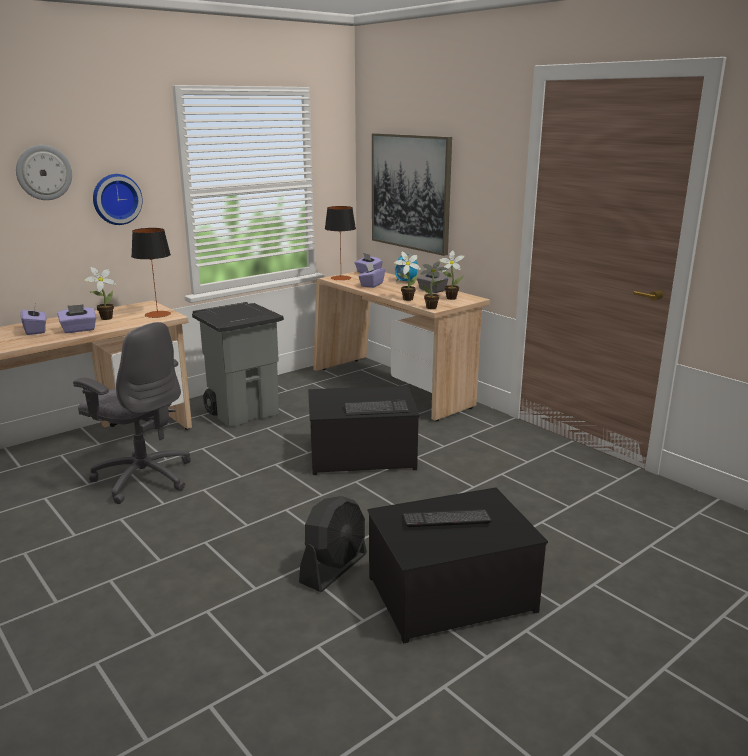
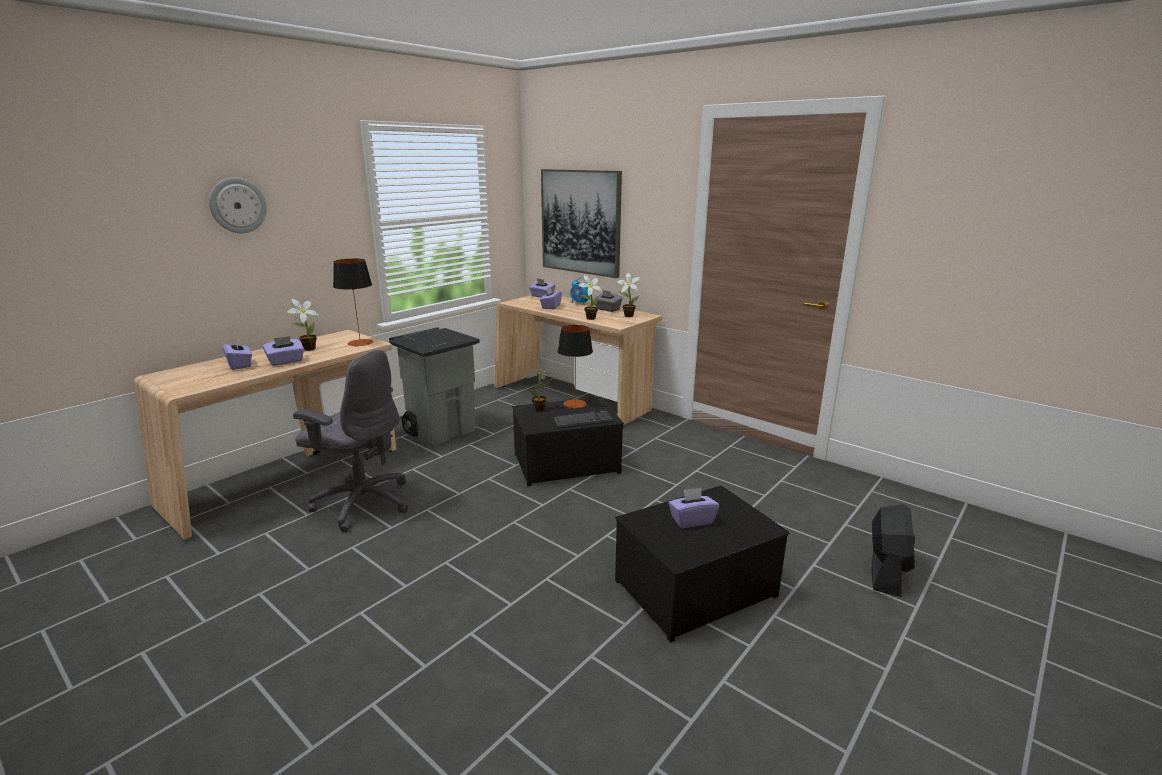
camera: 10 degrees left, 0 degrees up
wall clock [93,174,143,225] -> none
black fan [299,496,367,592] -> black fan moved to [871,504,915,597]
table lamp [325,206,356,280] -> table lamp moved to [558,325,593,408]
keyboard [402,509,492,529] -> purple tissue box [668,488,719,528]
potted plant [420,262,448,309] -> potted plant moved to [527,367,554,412]

